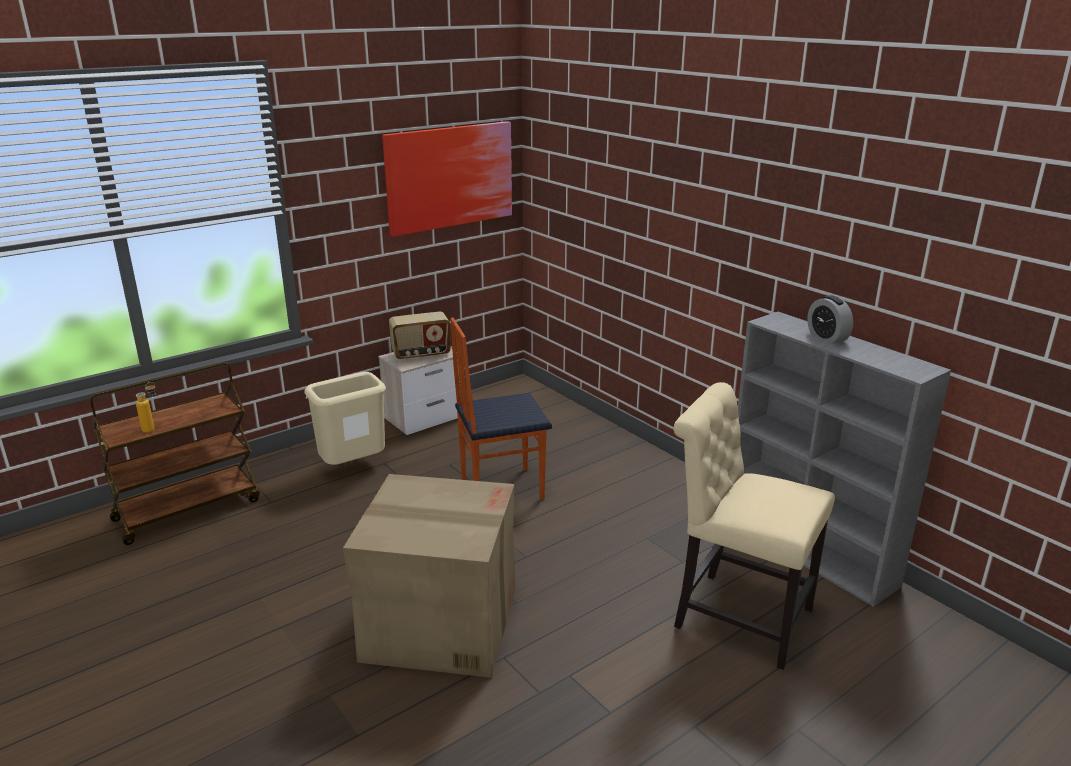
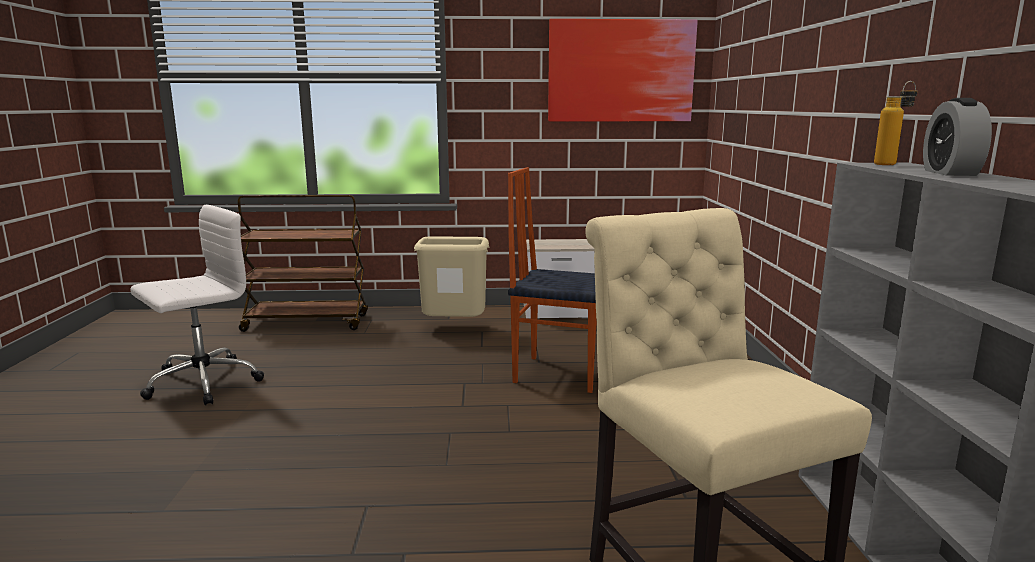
camera: 35 degrees right, 10 degrees down
bottle [136,382,156,433] -> bottle moved to [874,81,918,165]
cardboard box [343,474,516,678] -> none
radio [389,311,451,360] -> none
none -> white office chair [130,205,264,405]

